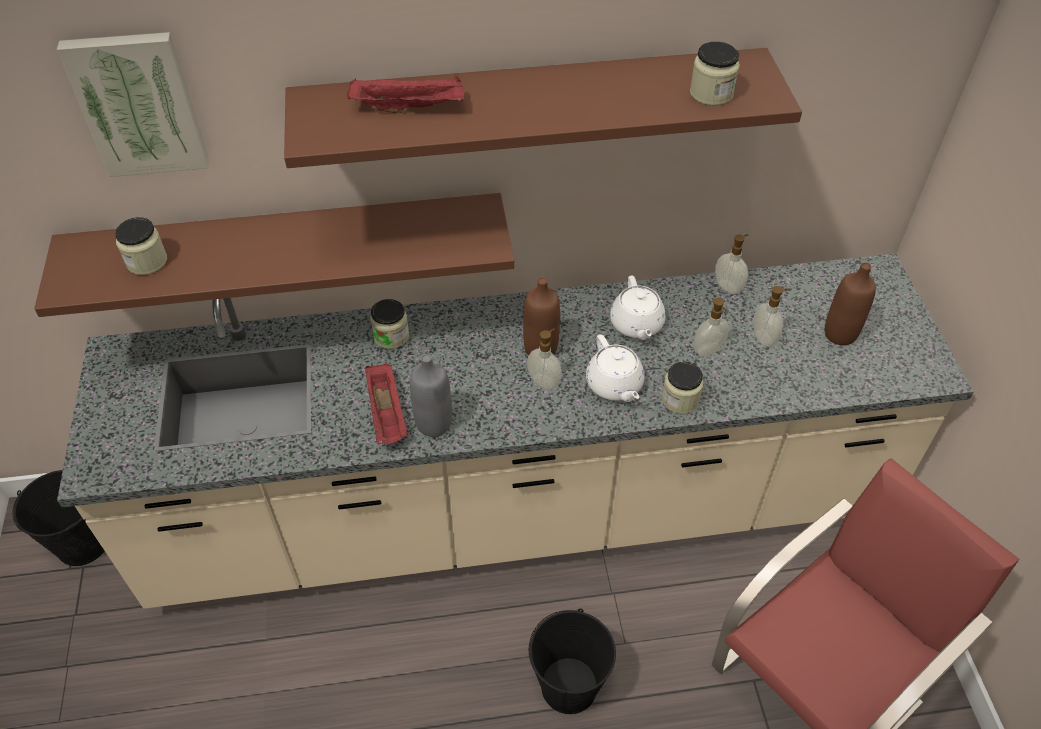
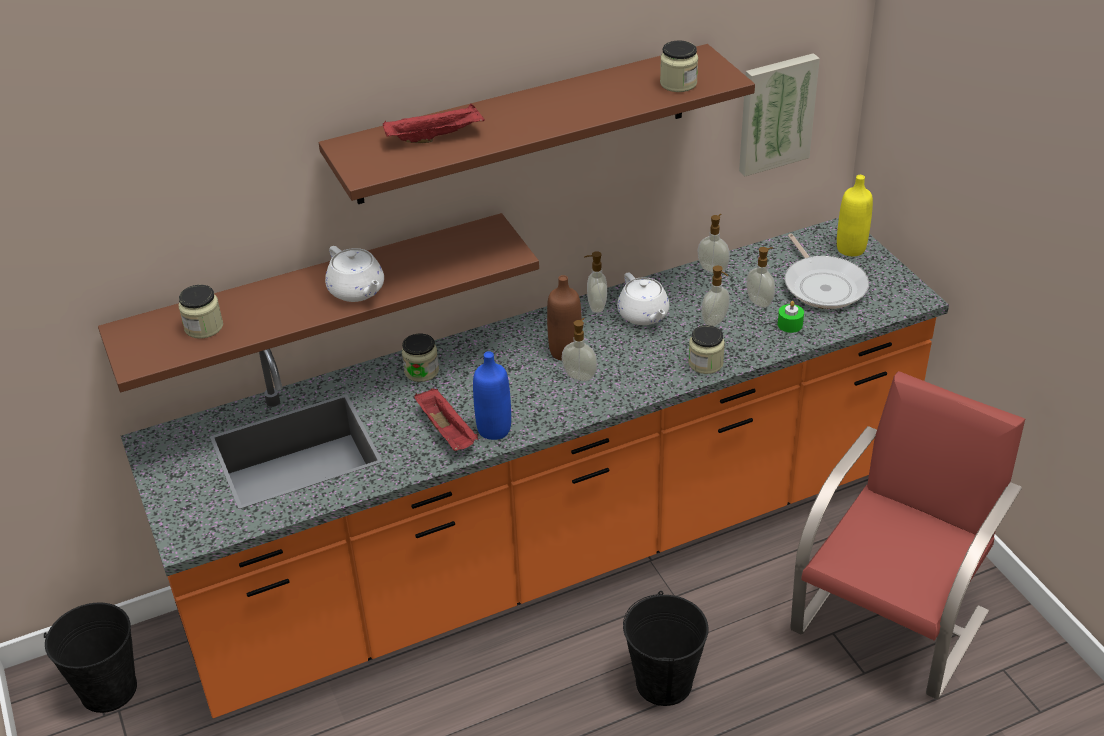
camera: 15 degrees left, 10 degrees down
picture [57,32,209,177] -> picture moved to [739,53,820,176]
beige counter [57,254,974,609] -> orange counter [121,218,949,718]
grey bottle [410,354,452,437] -> blue bottle [473,351,511,440]
white teapot [586,334,645,402] -> white teapot moved to [325,246,384,302]
brown bottle [825,263,876,345] -> frying pan [785,234,869,309]
none -> soap dispenser [584,251,607,313]
none -> green candle [778,301,804,333]
none -> yellow bottle [837,175,873,256]

